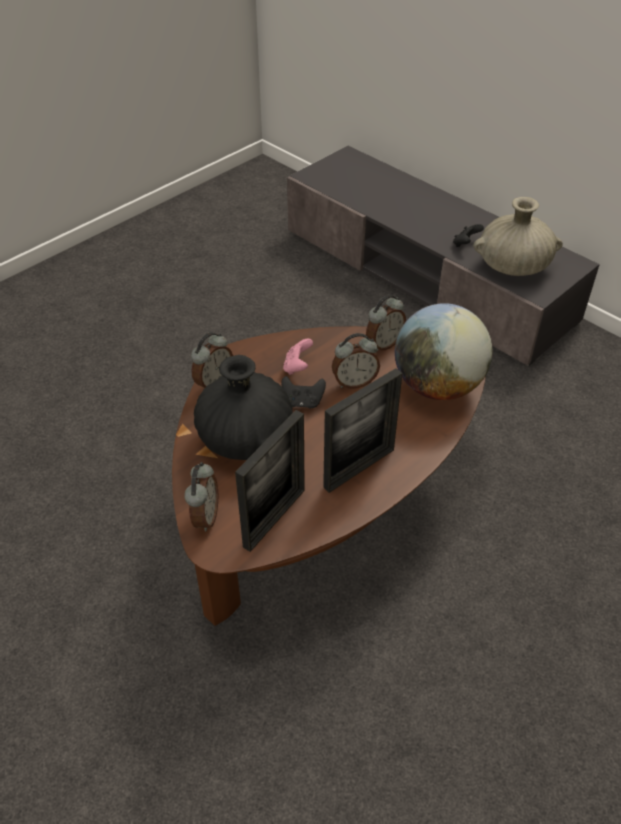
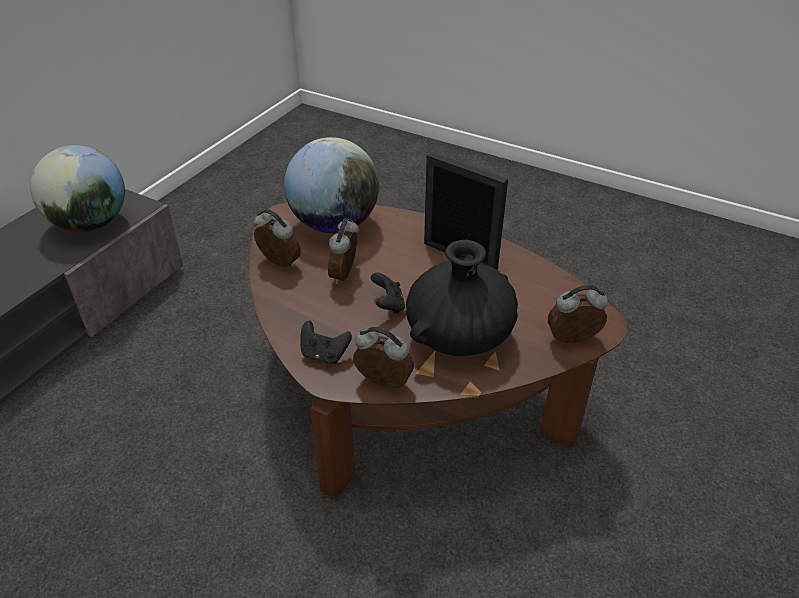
camera: 105 degrees left, 5 degrees down
picture frame [235,410,305,552] -> none
pink game controller [283,338,313,375] -> none
alarm clock [332,333,380,389] -> alarm clock turned 135 degrees counterclockwise [328,218,359,284]
black game controller [453,224,484,247] -> black game controller moved to [300,321,352,364]
beige vase [473,197,563,276] -> globe [30,145,125,232]

